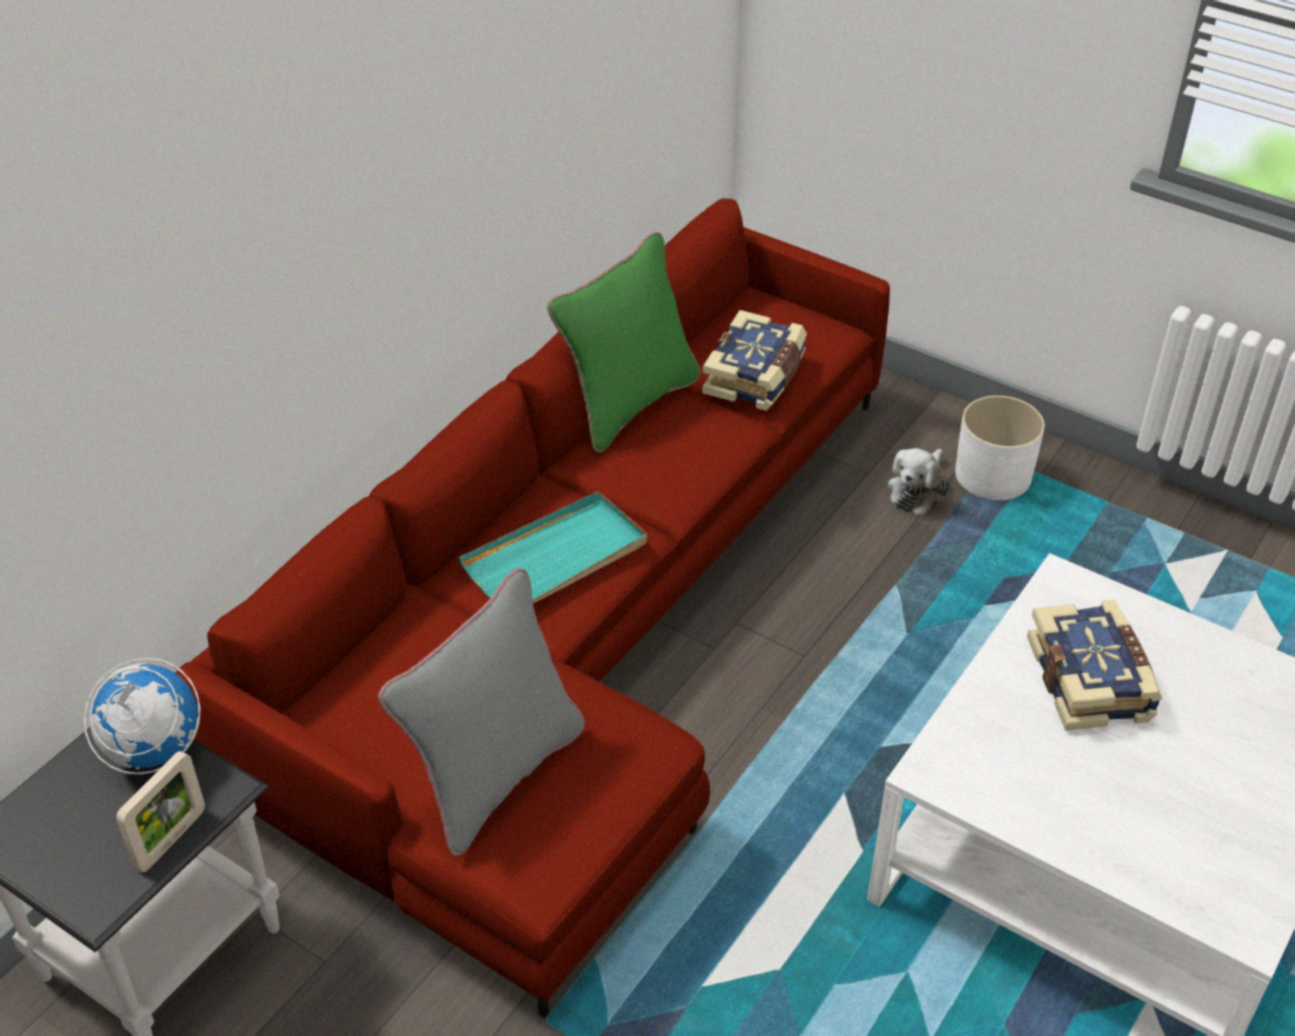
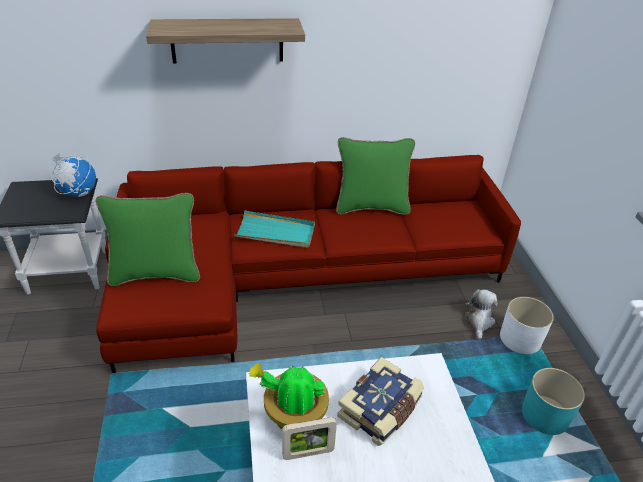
camera: 45 degrees right, 5 degrees down
picture frame [116,751,205,872] -> picture frame moved to [282,417,337,460]
grey pillow [378,568,585,856] -> green pillow [96,193,200,286]
book [702,310,807,411] -> none
plush toy [888,448,950,516] -> plush toy turned 120 degrees clockwise [464,289,497,340]
none -> shelf [146,18,305,63]
none -> potted plant [248,364,329,429]
none -> turquoise planter [522,368,585,435]

